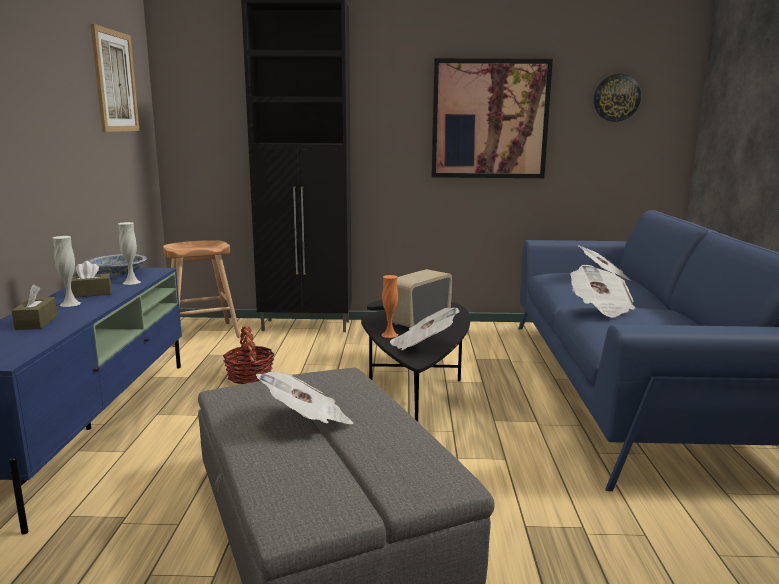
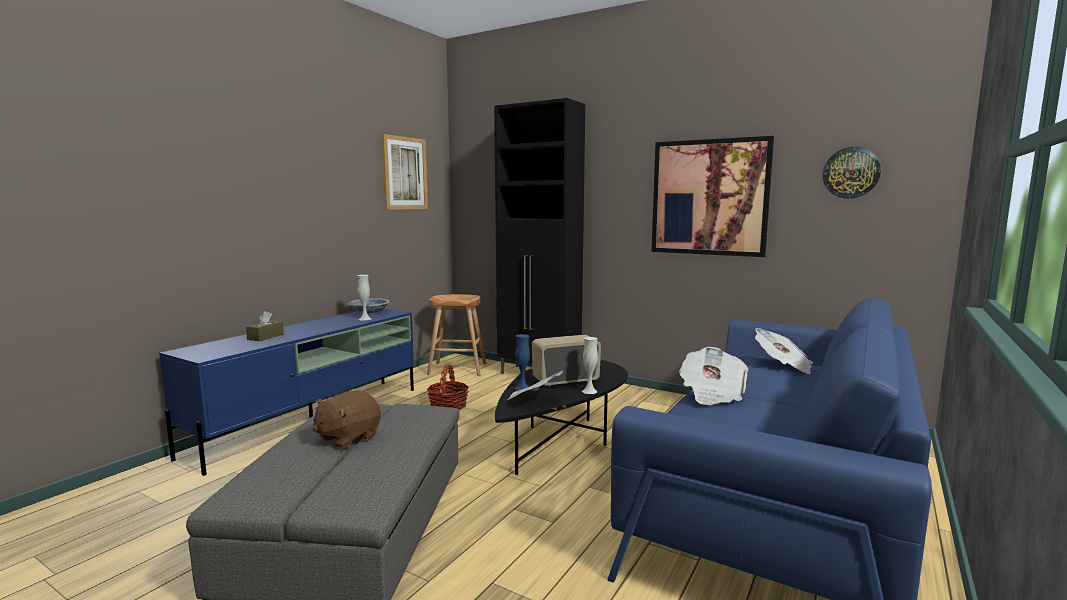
camera: 30 degrees right, 5 degrees down
white vase [52,236,81,307] -> white vase moved to [582,337,598,394]
brown tissue box [71,261,111,298] -> none
newspaper [256,372,353,424] -> brown plush toy [313,390,381,448]
orange vase [381,275,398,338] -> blue vase [515,334,530,390]

